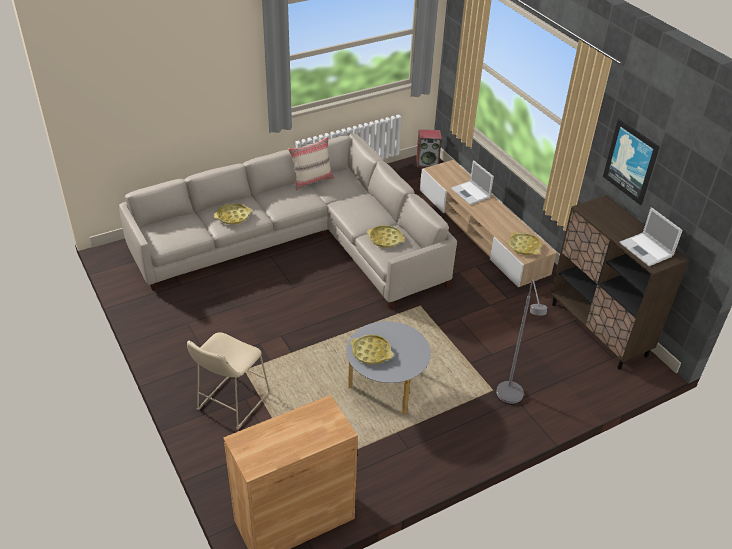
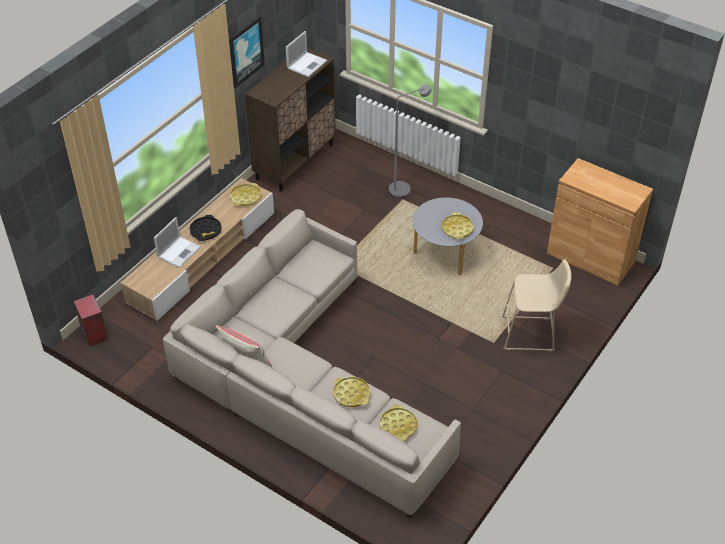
camera: 115 degrees left, 5 degrees up
yellow tray [367,225,405,248] -> yellow tray moved to [380,405,418,441]
none -> black tray [190,215,222,241]

